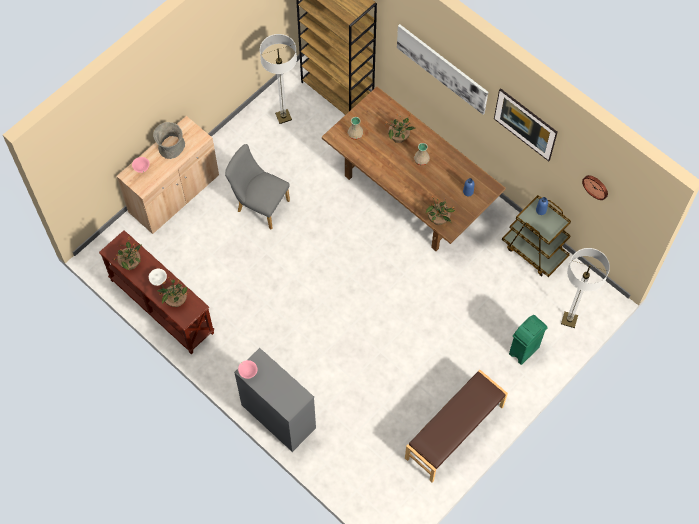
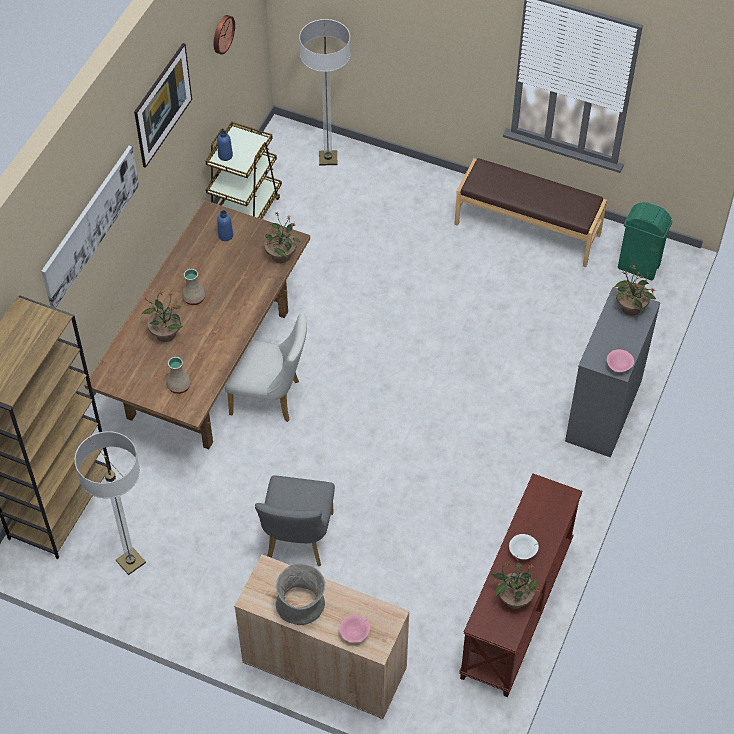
camera: 110 degrees left, 10 degrees down
potted plant [157,276,188,307] -> potted plant moved to [614,264,657,316]
green trash can [509,315,548,365] -> green trash can moved to [618,202,672,280]
none -> white chair [224,312,307,422]

